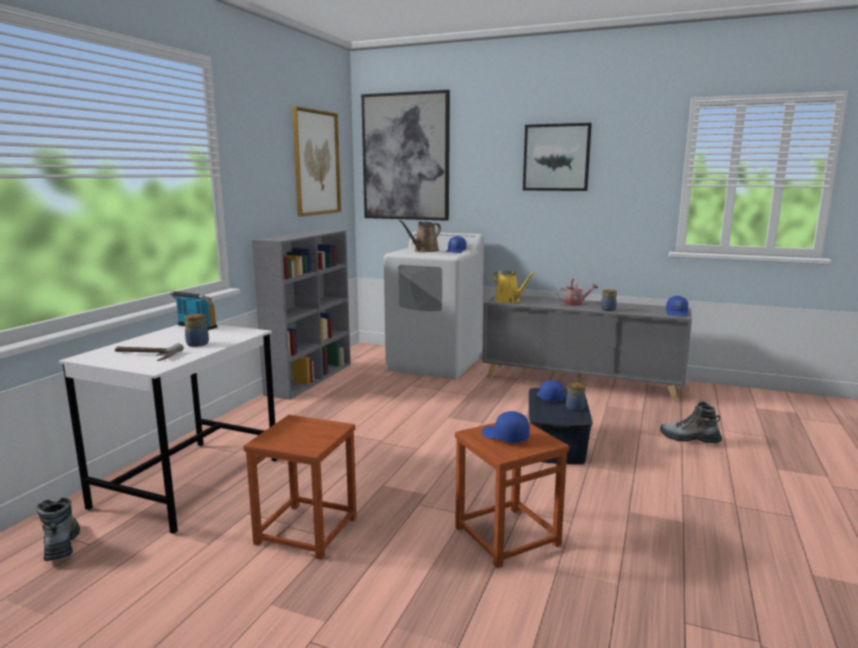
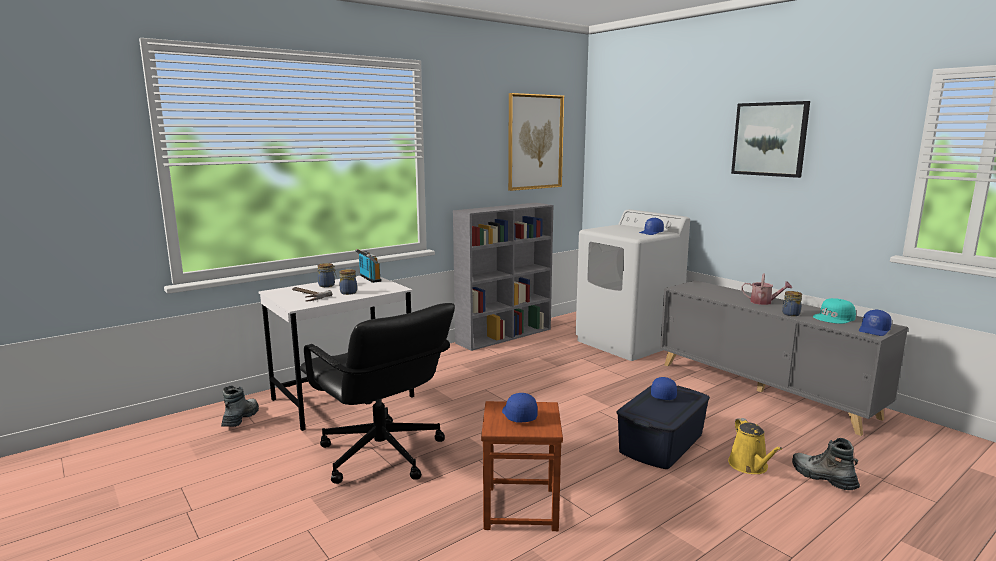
camera: 30 degrees right, 0 degrees up
brown stool [243,415,357,560] -> black office chair [300,303,455,484]
picture [361,90,450,221] -> none
brown watering can [399,220,441,252] -> none
yellow watering can [493,270,535,303] -> yellow watering can moved to [728,418,782,474]
jar [566,383,585,412] -> jar moved to [318,263,336,287]
none -> turquoise cap [813,298,856,324]

